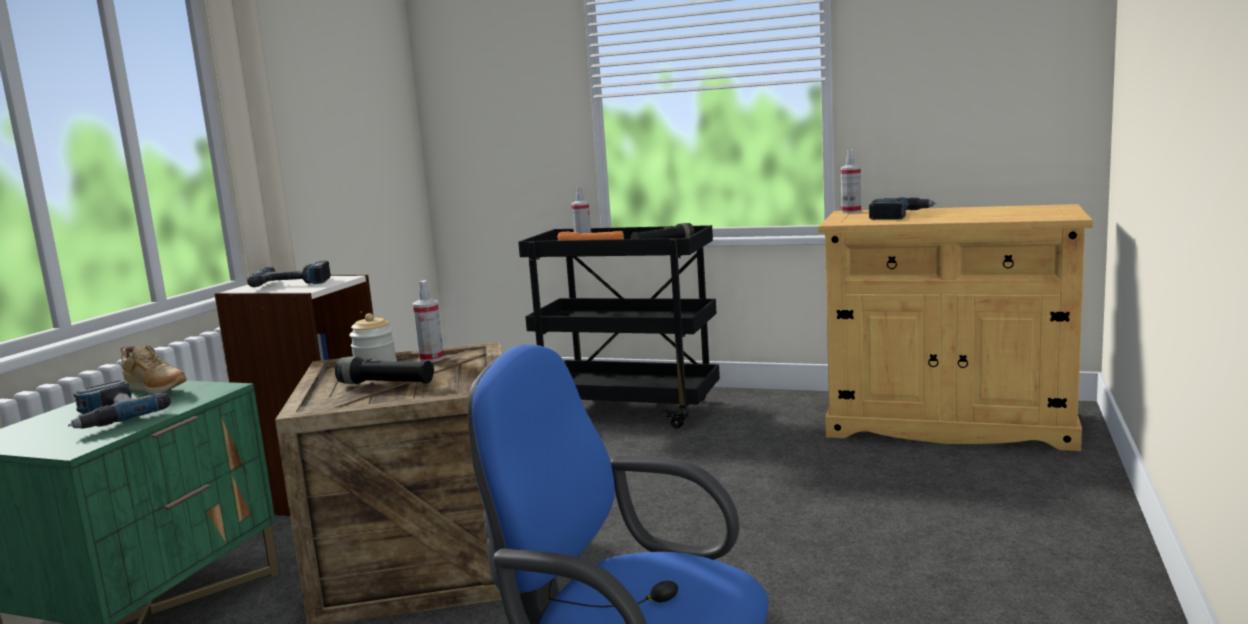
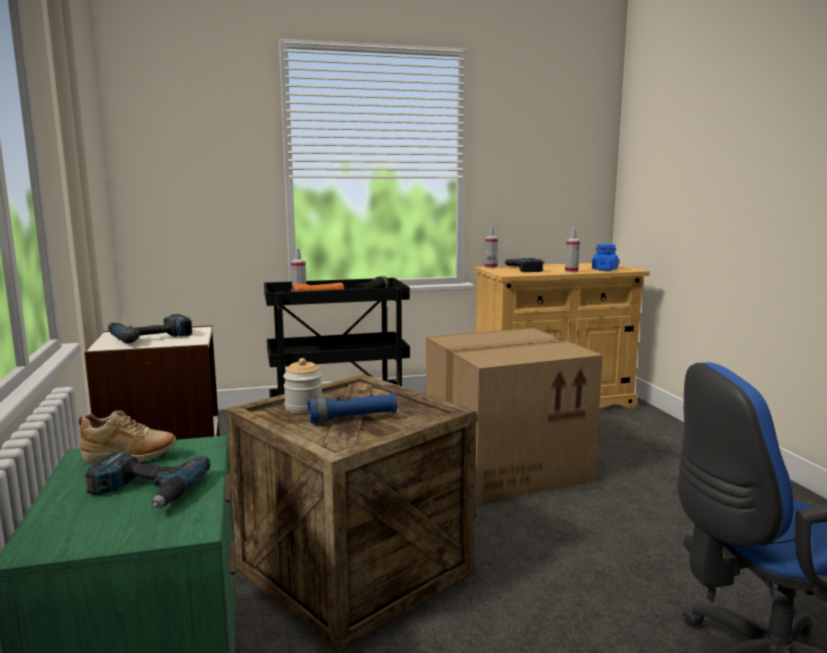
camera: 35 degrees left, 0 degrees up
black flashlight [335,357,434,384] -> blue flashlight [308,393,397,423]
spray bottle [413,280,444,362] -> spray bottle moved to [565,228,580,273]
none -> cardboard box [426,328,603,503]
none -> blue jar [592,244,618,271]

